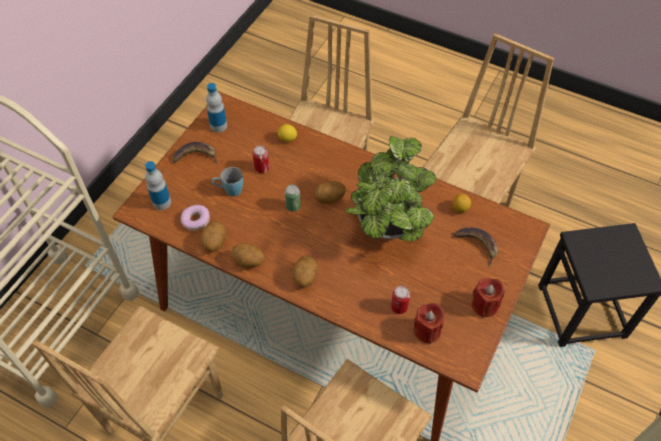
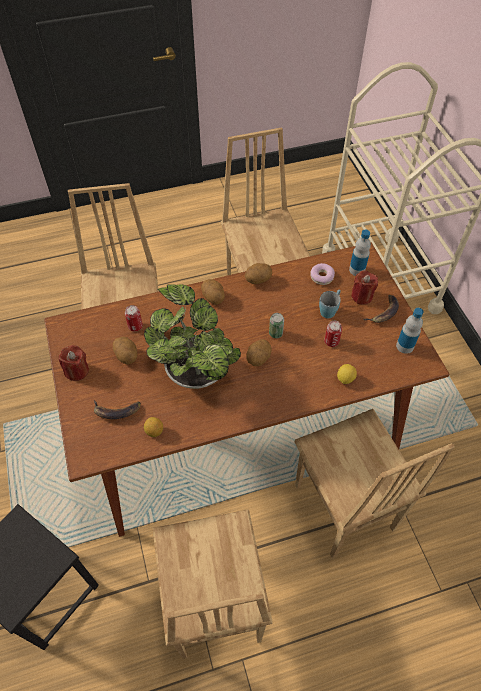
camera: 135 degrees right, 0 degrees up
potato [201,221,226,252] -> potato moved to [113,337,137,364]
red candle [414,303,444,344] -> red candle moved to [351,270,378,305]

